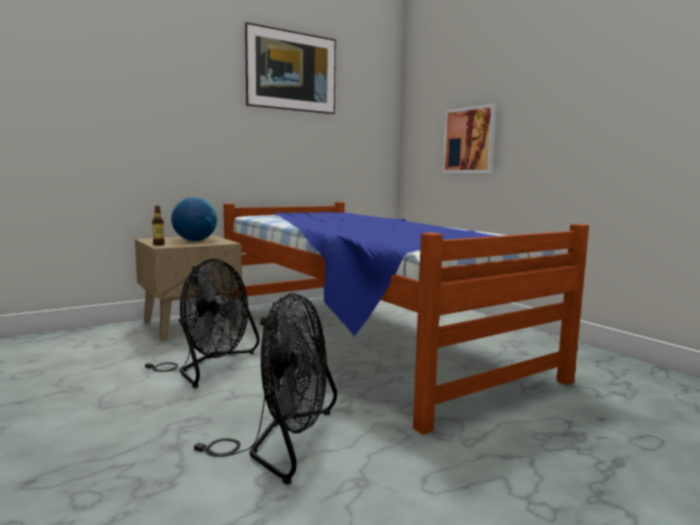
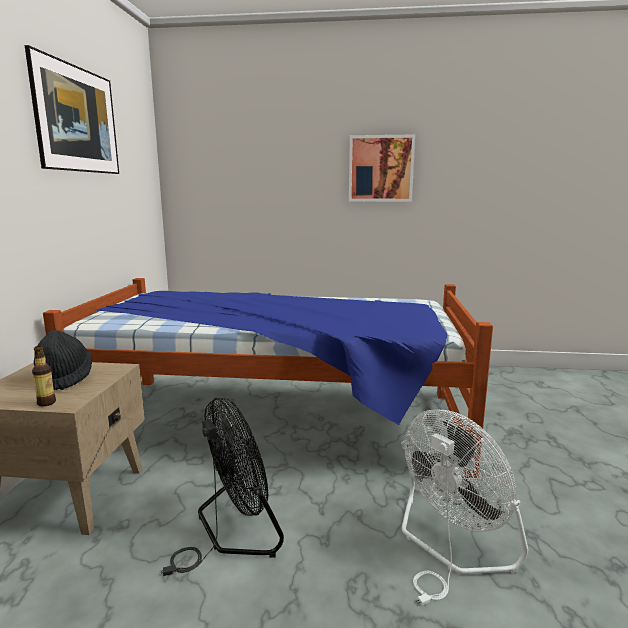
camera: 50 degrees left, 5 degrees up
globe [171,197,217,241] -> black hat [34,330,92,390]
black fan [193,293,337,485] -> white fan [401,410,528,606]
picture [442,104,497,173] -> picture moved to [349,135,415,202]

